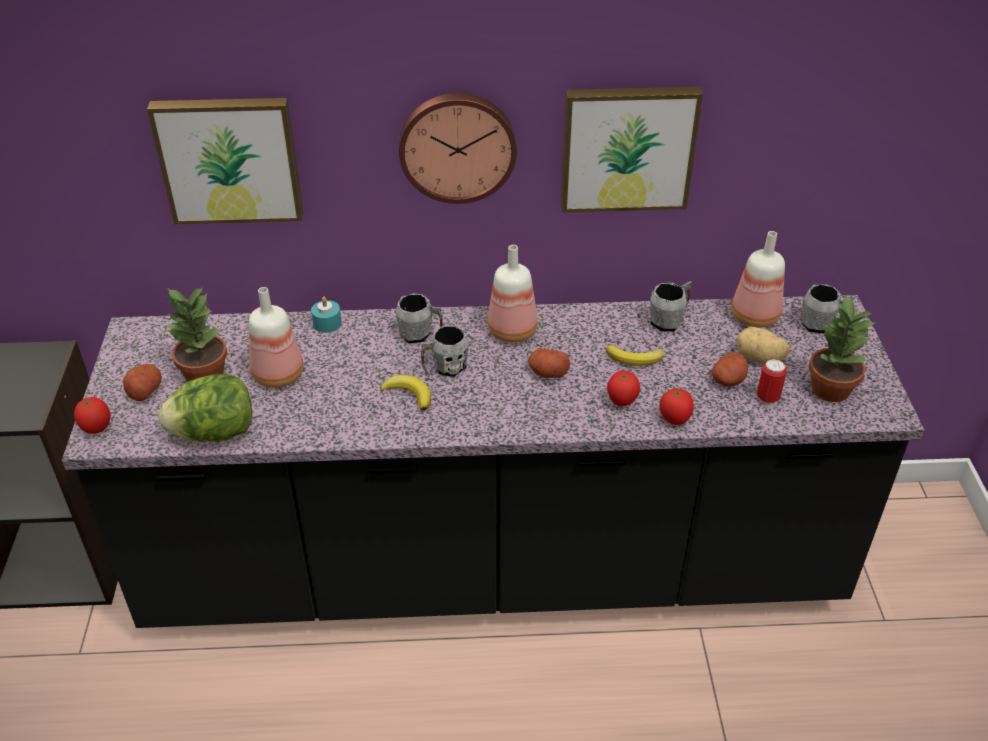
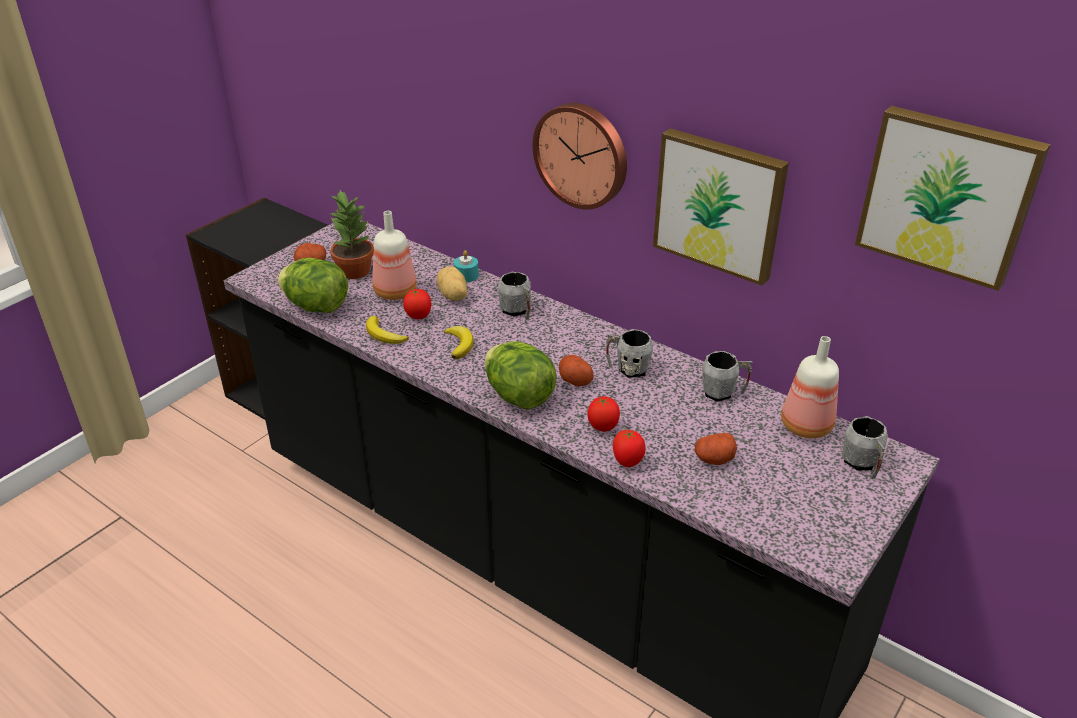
camera: 40 degrees right, 5 degrees down
tomato [74,397,111,434] -> tomato moved to [403,289,431,319]
picture [147,98,303,224] -> picture moved to [855,106,1050,291]
grey mug [420,325,469,377] -> grey mug moved to [606,329,653,378]
bottle [487,245,538,342] -> none
banana [606,345,663,366] -> banana moved to [366,316,409,344]
potato [736,327,790,363] -> potato moved to [437,266,467,301]
can [757,359,787,405] -> none
potted plant [809,295,877,402] -> none
none -> lettuce [485,341,556,409]

